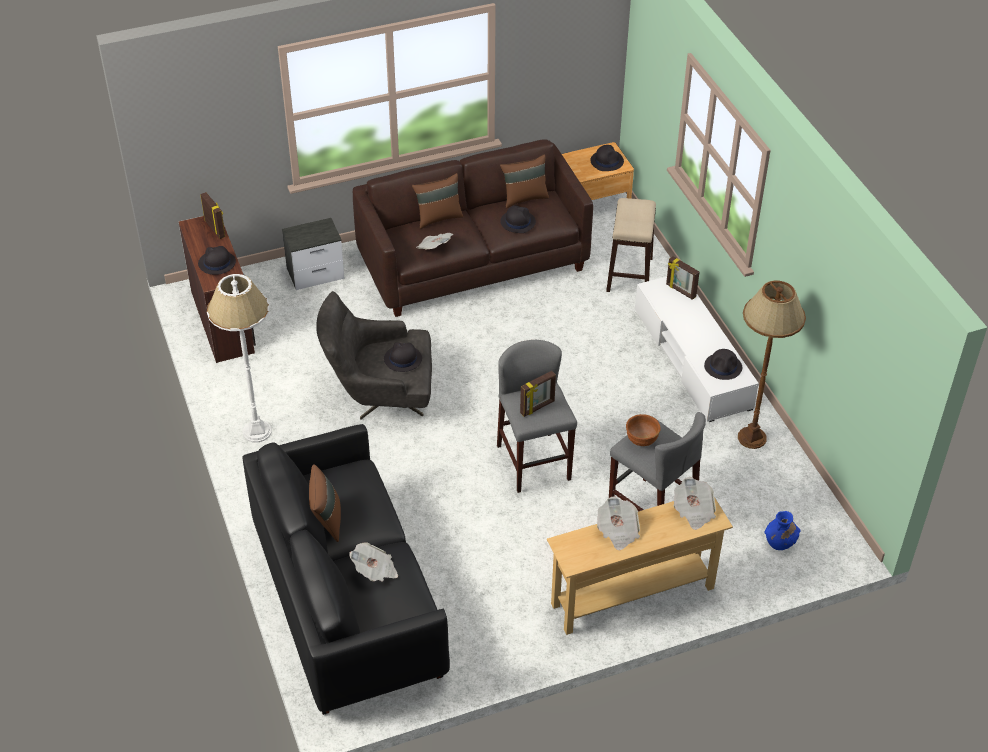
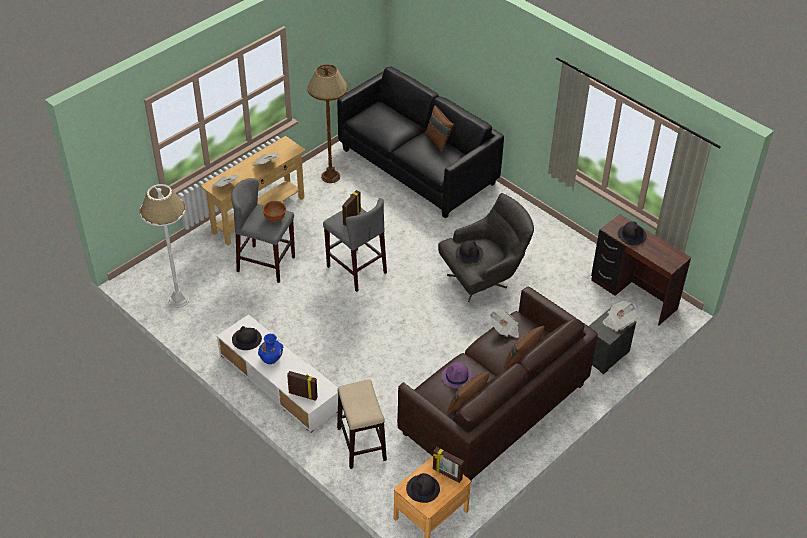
camera: 155 degrees right, 0 degrees up
picture frame [200,192,226,239] -> picture frame moved to [433,447,464,483]
white floor lamp [207,274,272,442] -> white floor lamp moved to [140,184,189,308]
newspaper [349,542,398,582] -> newspaper moved to [603,301,637,332]
black hat [500,205,536,233] -> purple hat [441,362,473,389]
brown floor lamp [738,281,806,449] -> brown floor lamp moved to [307,64,348,183]
blue vase [764,511,801,550] -> blue vase moved to [258,334,283,364]

